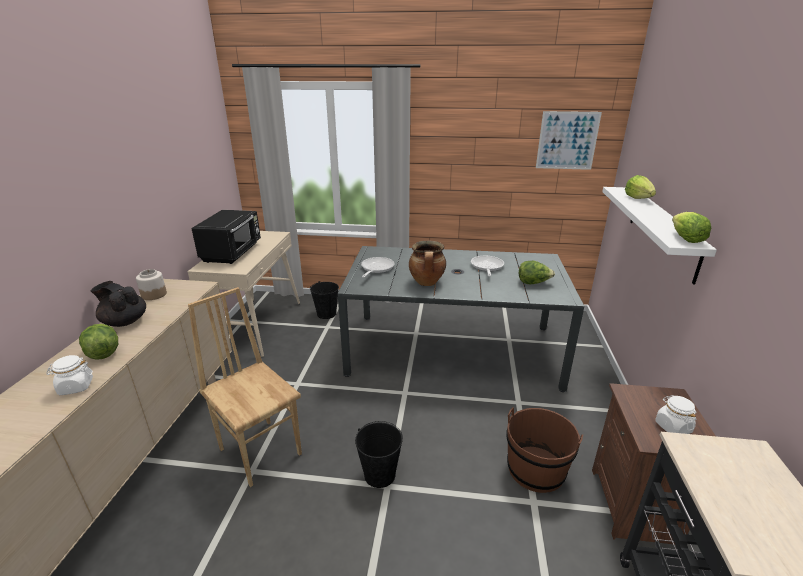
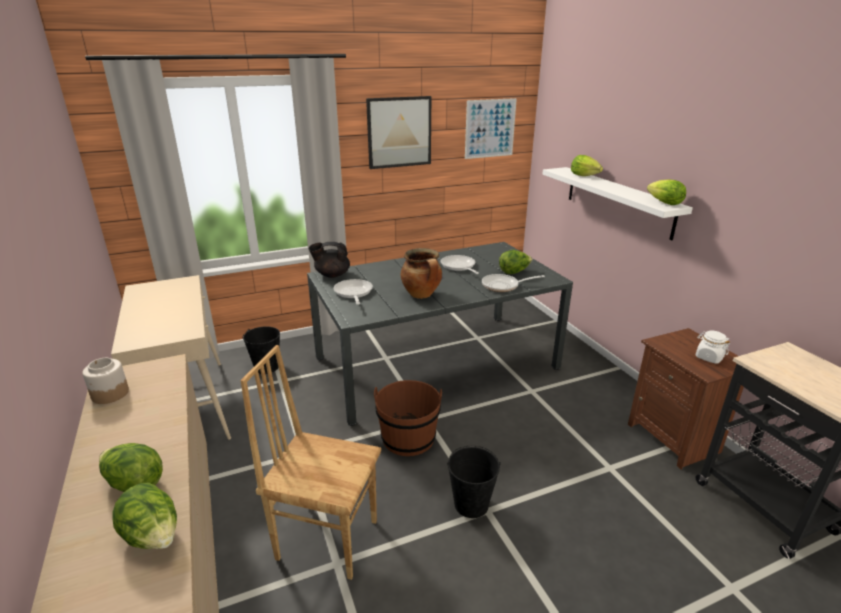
camera: 30 degrees left, 0 degrees up
white jar [46,355,93,395] -> lettuce [112,483,177,549]
black teapot [91,281,146,327] -> black teapot moved to [309,242,350,278]
black microwave [191,210,261,264] -> none
brown bucket [506,407,583,493] -> brown bucket moved to [374,380,442,456]
none -> picture [366,96,431,169]
none -> frying pan [482,274,545,292]

